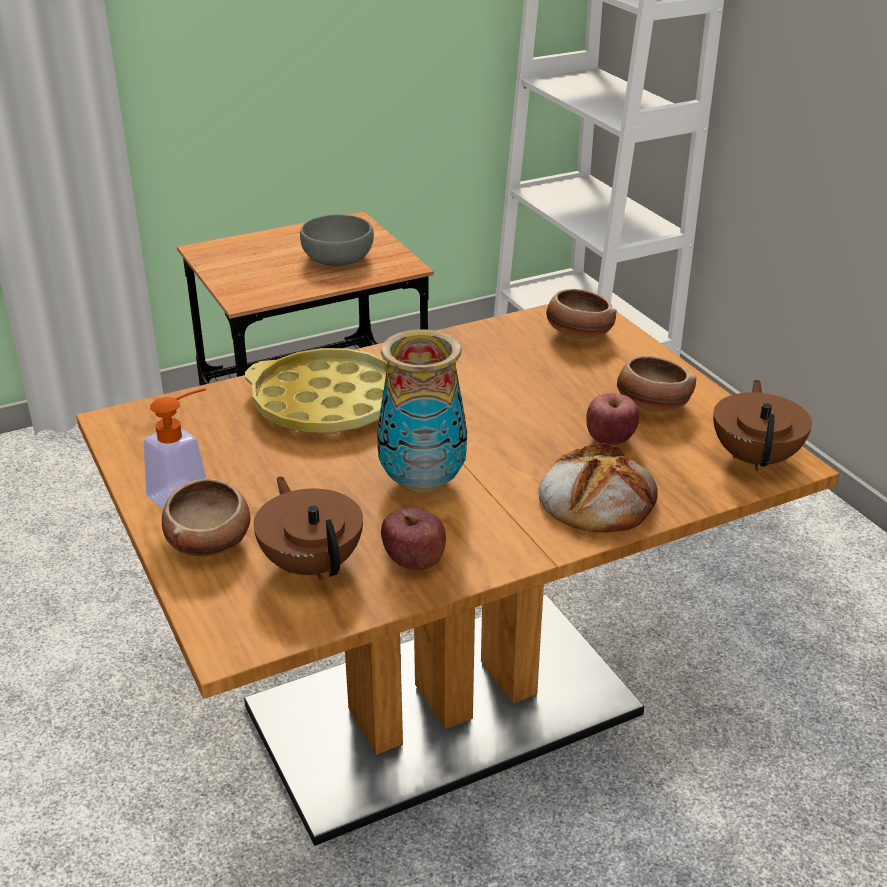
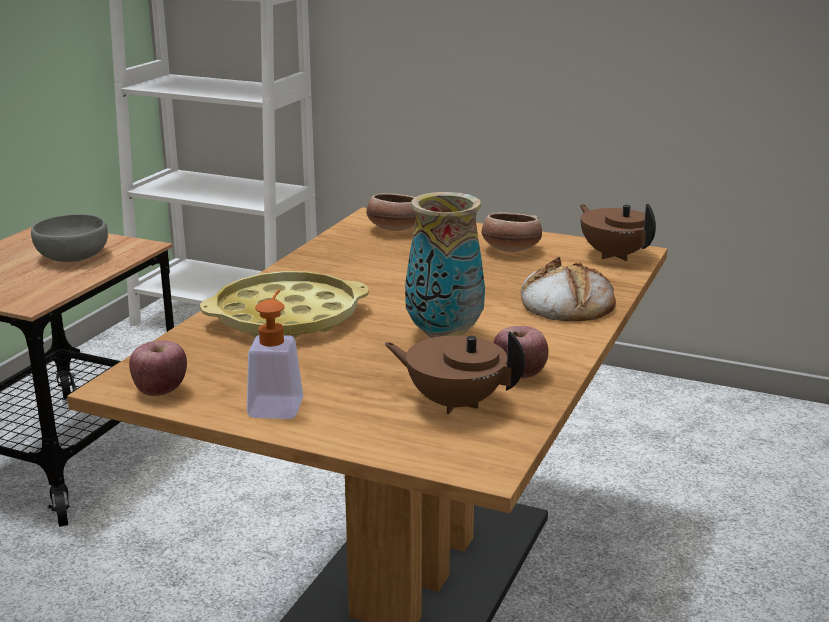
camera: 40 degrees left, 10 degrees down
bowl [162,479,251,557] -> none
apple [586,393,640,445] -> apple moved to [129,340,187,396]

